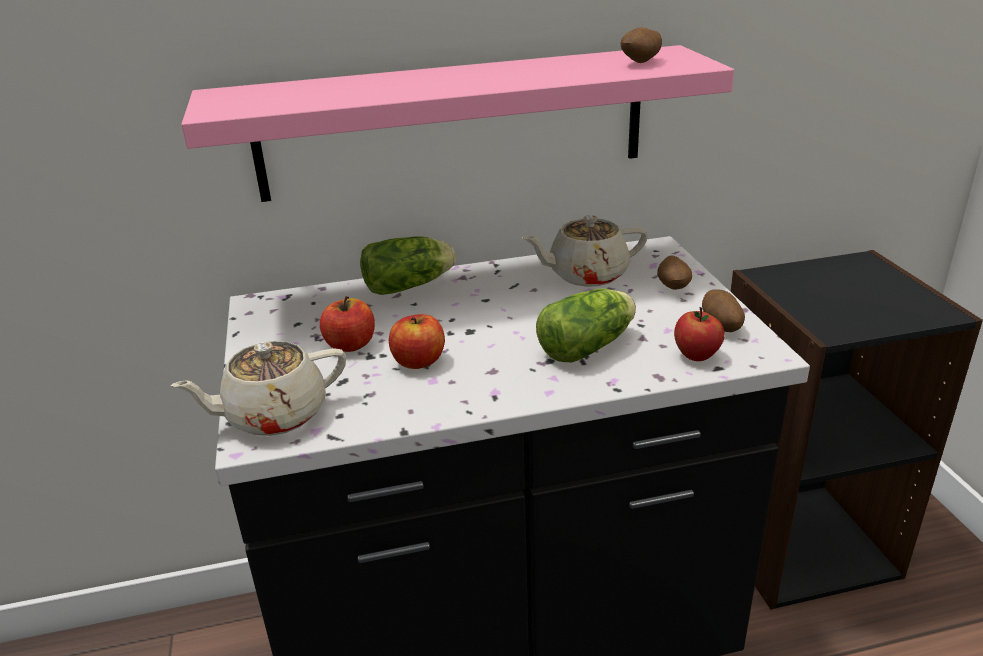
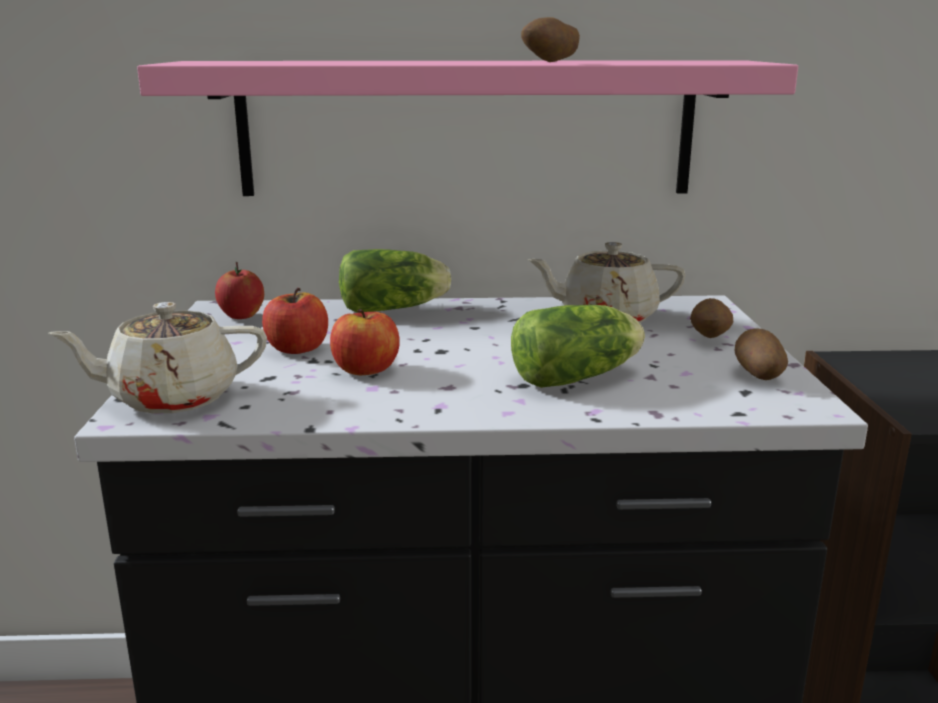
camera: 10 degrees right, 10 degrees down
potato [621,28,662,63] -> potato moved to [521,17,580,62]
apple [674,307,725,361] -> apple moved to [215,262,264,319]

